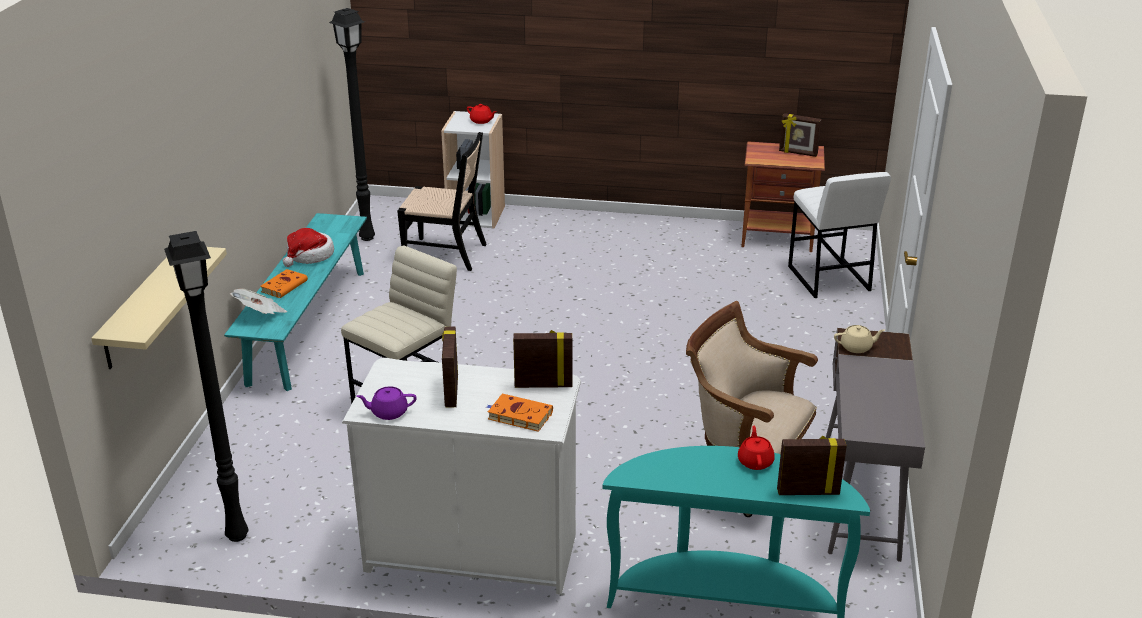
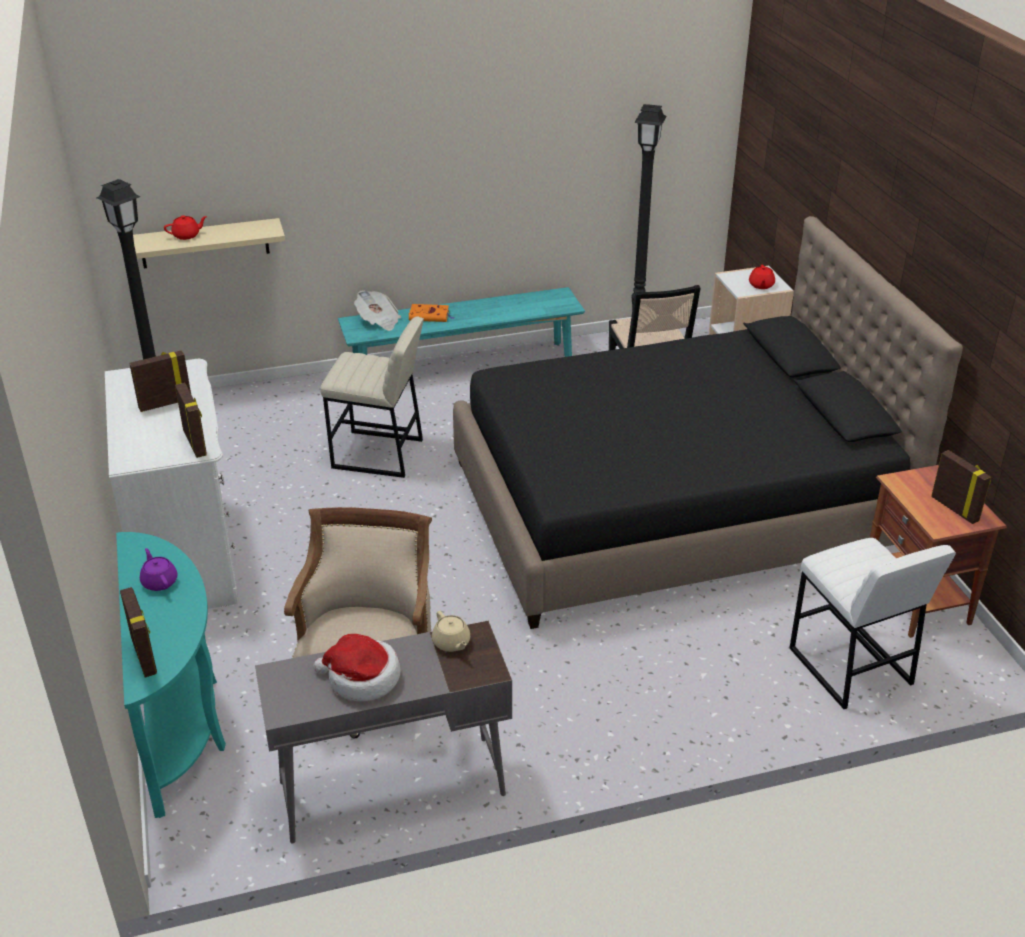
camera: 65 degrees right, 5 degrees up
hat [283,228,334,267] -> hat moved to [313,634,401,702]
purple teapot [356,386,417,420] -> purple teapot moved to [140,548,178,591]
orange book [486,393,553,432] -> none
red teapot [738,426,775,470] -> red teapot moved to [164,215,207,240]
picture frame [779,113,822,157] -> picture frame turned 150 degrees clockwise [931,450,991,524]
white chair [788,172,891,298] -> white chair turned 75 degrees counterclockwise [789,538,956,709]
none -> black bed [453,216,963,629]

